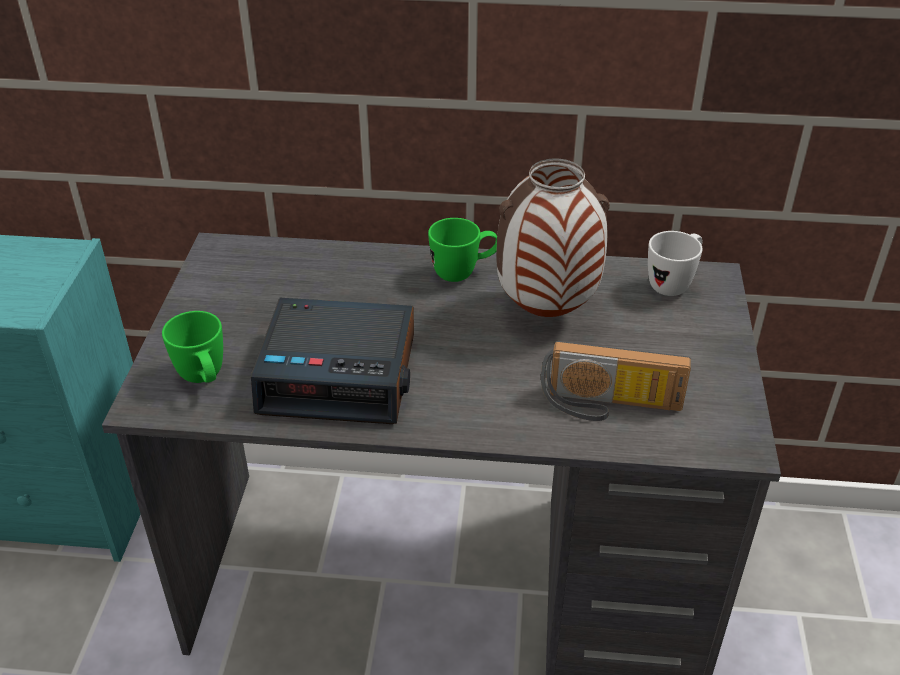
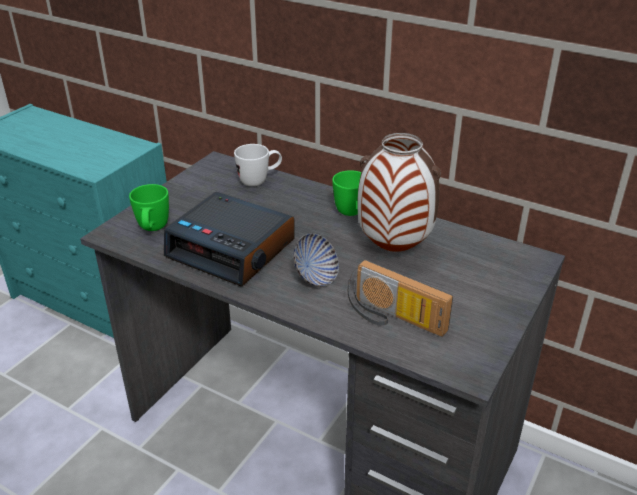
camera: 25 degrees right, 5 degrees down
white mug [648,231,703,296] -> white mug moved to [234,144,282,186]
none -> bowl [293,233,339,286]

